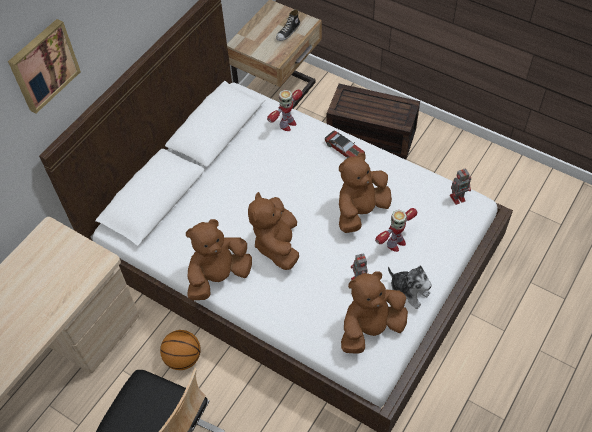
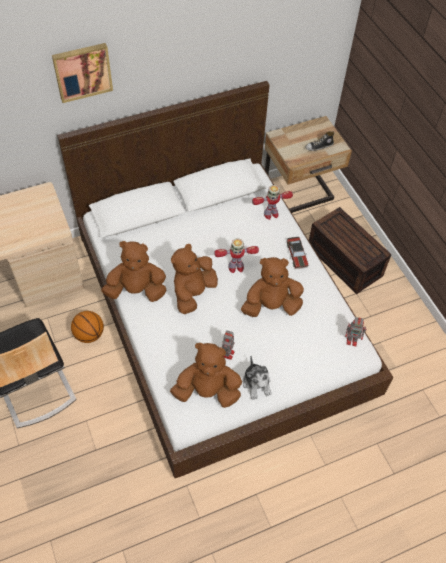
camera: 30 degrees right, 0 degrees up
toy robot [375,208,417,252] -> toy robot moved to [214,238,259,273]

